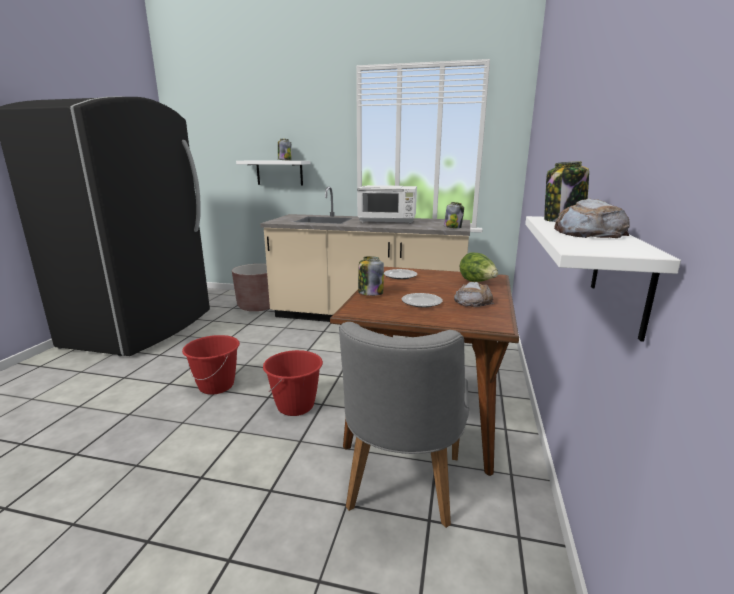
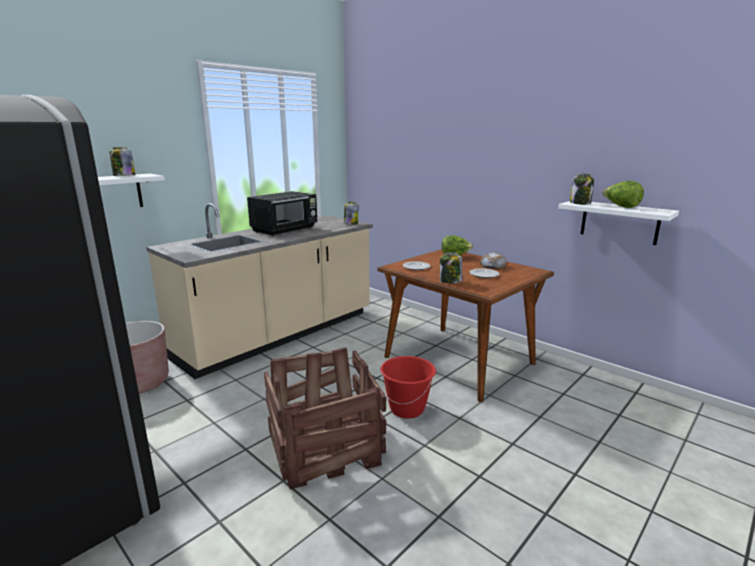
camera: 60 degrees left, 0 degrees up
red bucket [182,335,240,395] -> crate [264,347,386,489]
grey chair [339,322,469,528] -> none
white microwave [357,185,417,224] -> black microwave [247,191,317,236]
bread [554,198,630,238] -> lettuce [602,181,644,208]

